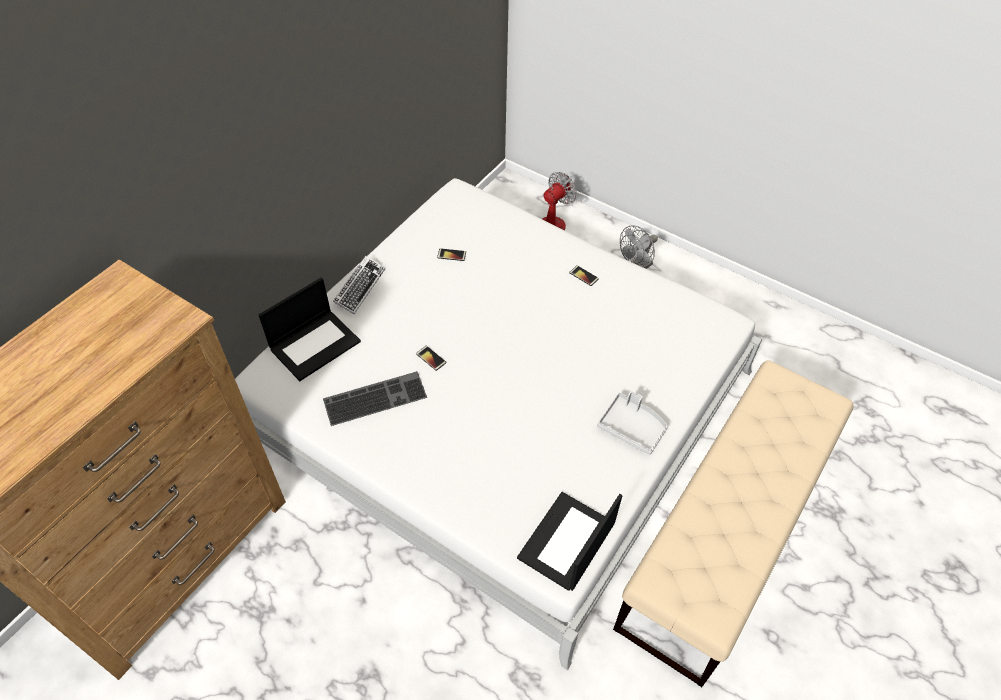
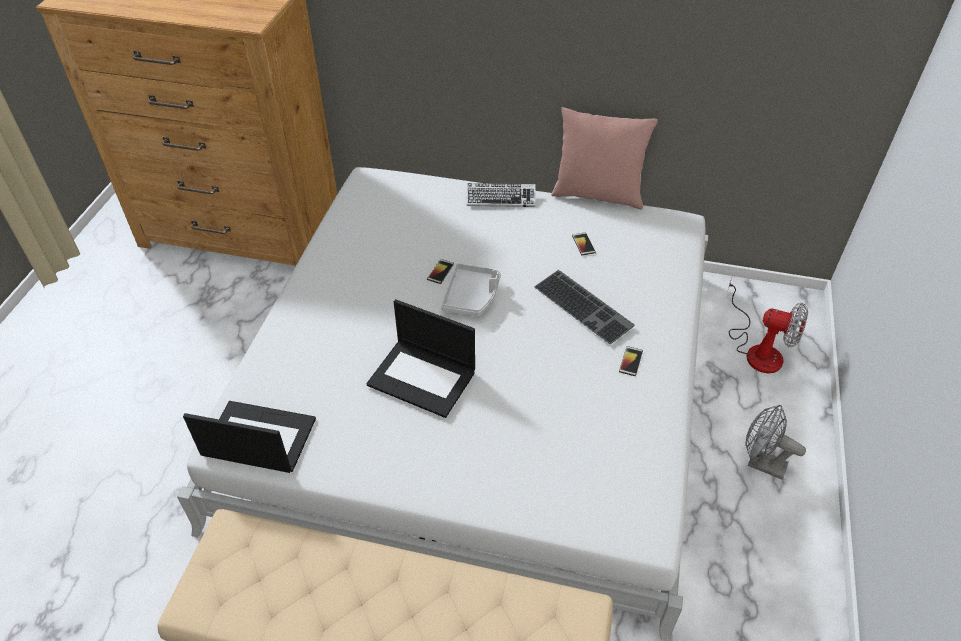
camera: 70 degrees right, 5 degrees down
laptop [259,277,361,381] -> laptop moved to [366,299,475,418]
keyboard [323,371,427,426] -> keyboard moved to [534,270,635,344]
grey tray [597,391,668,455] -> grey tray moved to [441,263,501,317]
none -> pink pillow [551,107,658,209]

